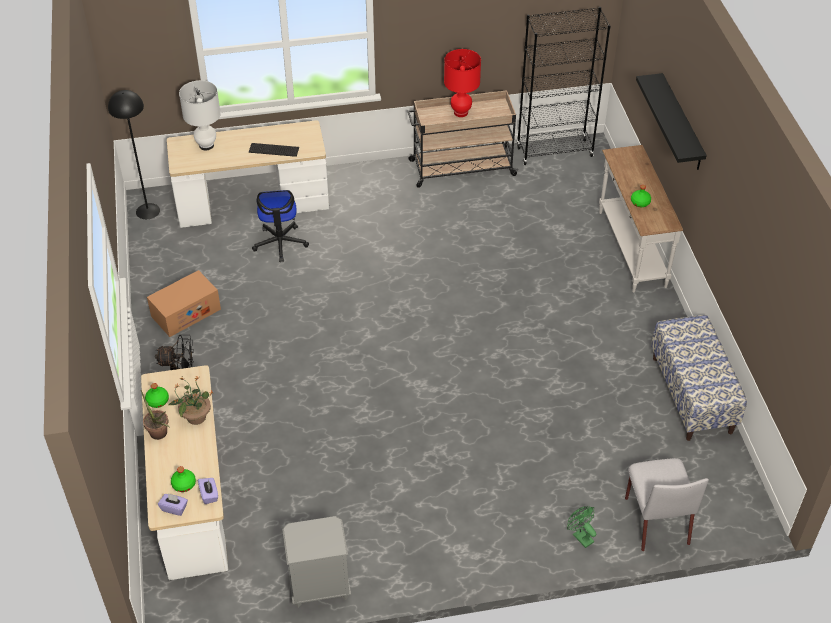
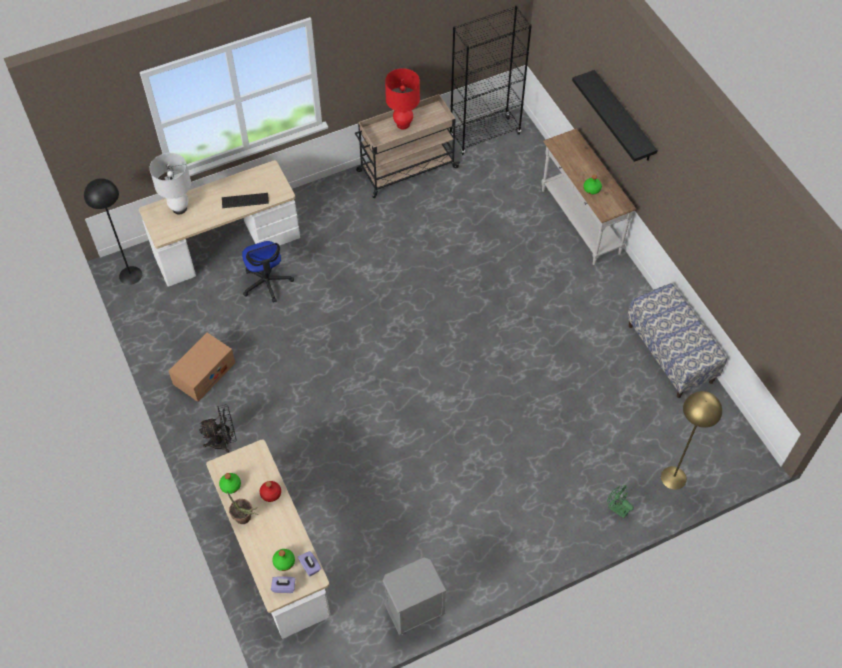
camera: 15 degrees left, 10 degrees up
potted plant [168,376,215,425] -> red bottle [260,481,281,502]
grey chair [625,458,709,551] -> yellow floor lamp [661,391,722,490]

